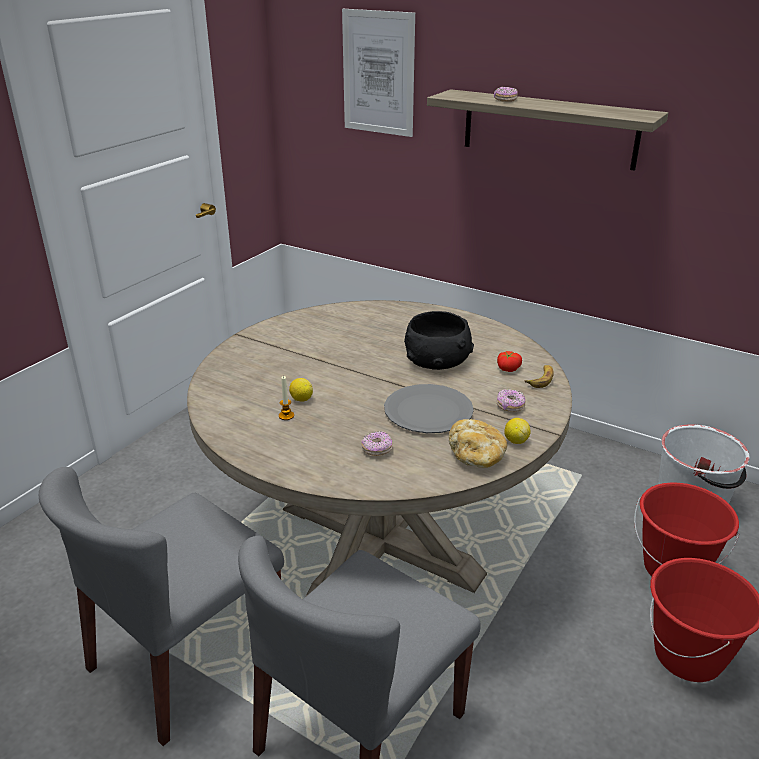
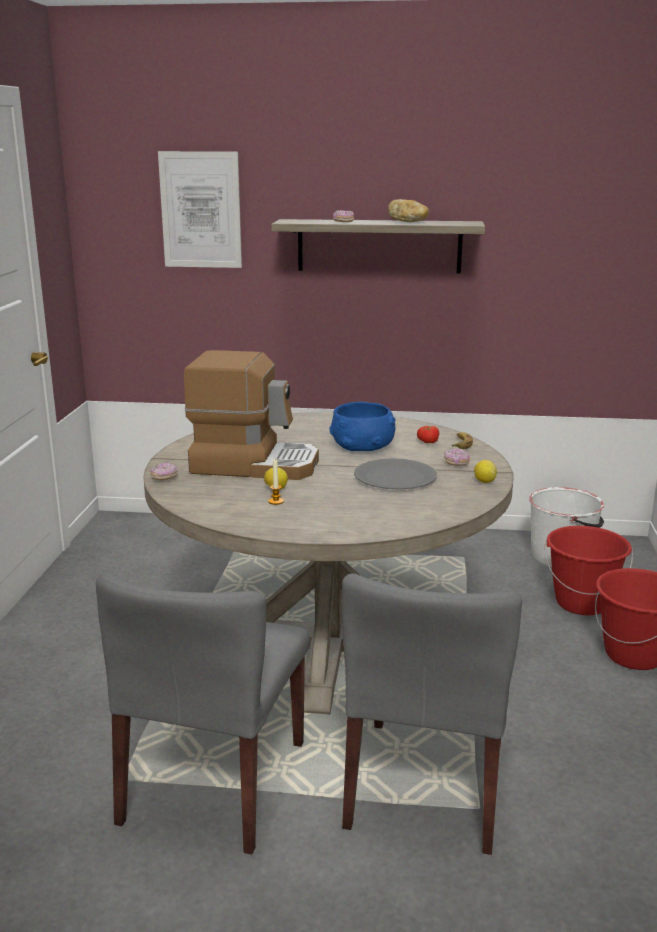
camera: 25 degrees left, 10 degrees down
donut [361,431,393,456] -> donut moved to [150,462,178,480]
black bowl [404,311,474,370] -> blue bowl [330,402,395,451]
bread [449,419,507,468] -> bread moved to [388,199,429,222]
none -> coffee machine [184,350,319,480]

